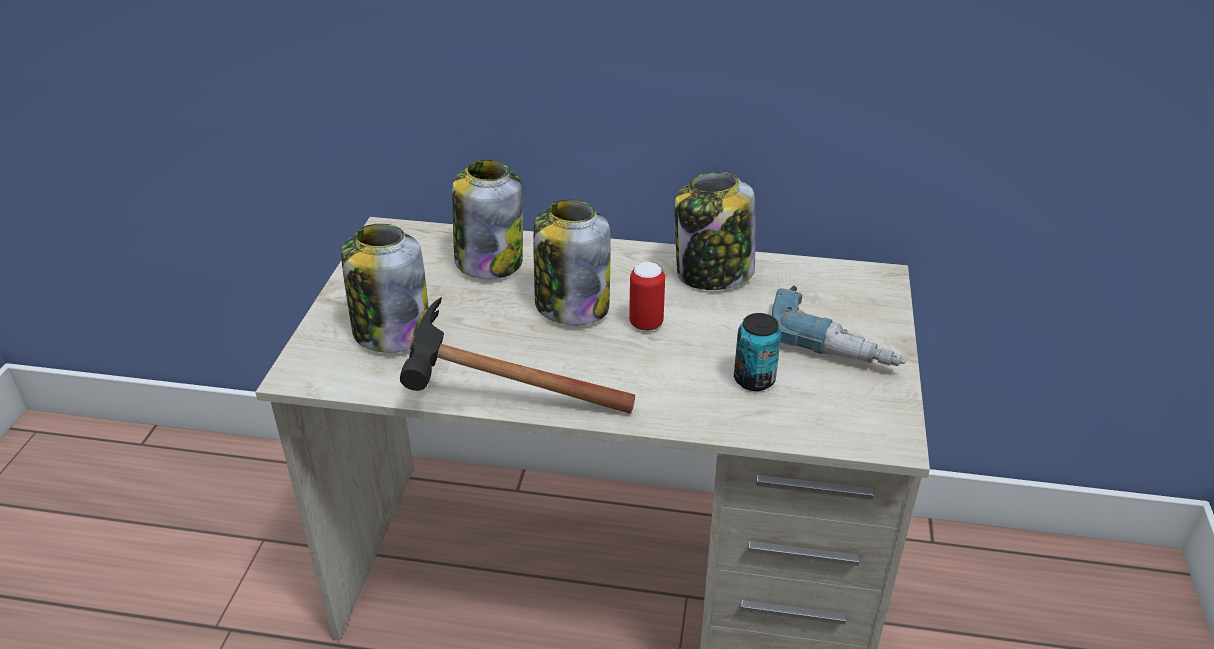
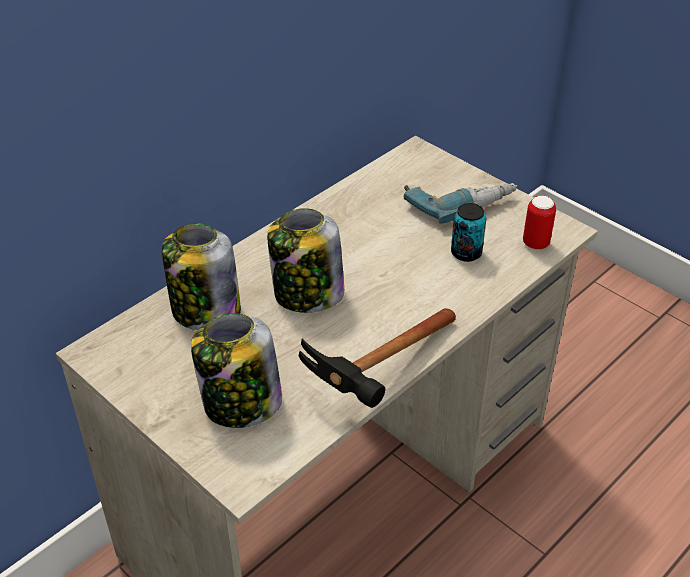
camera: 55 degrees left, 5 degrees up
can [629,262,665,331] -> can moved to [523,196,556,250]
jar [675,172,755,290] -> none

